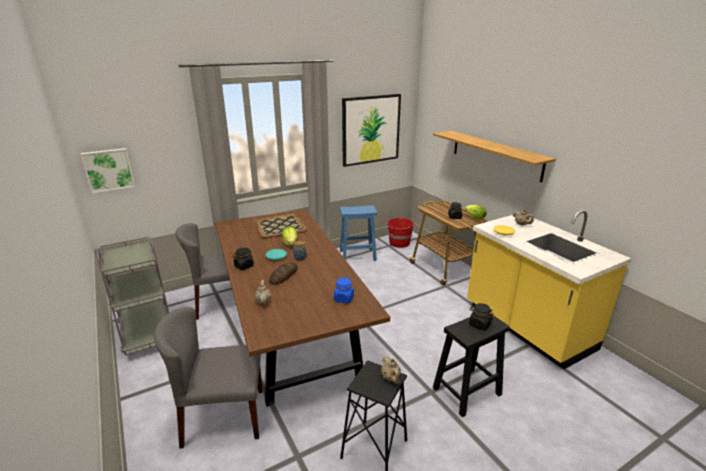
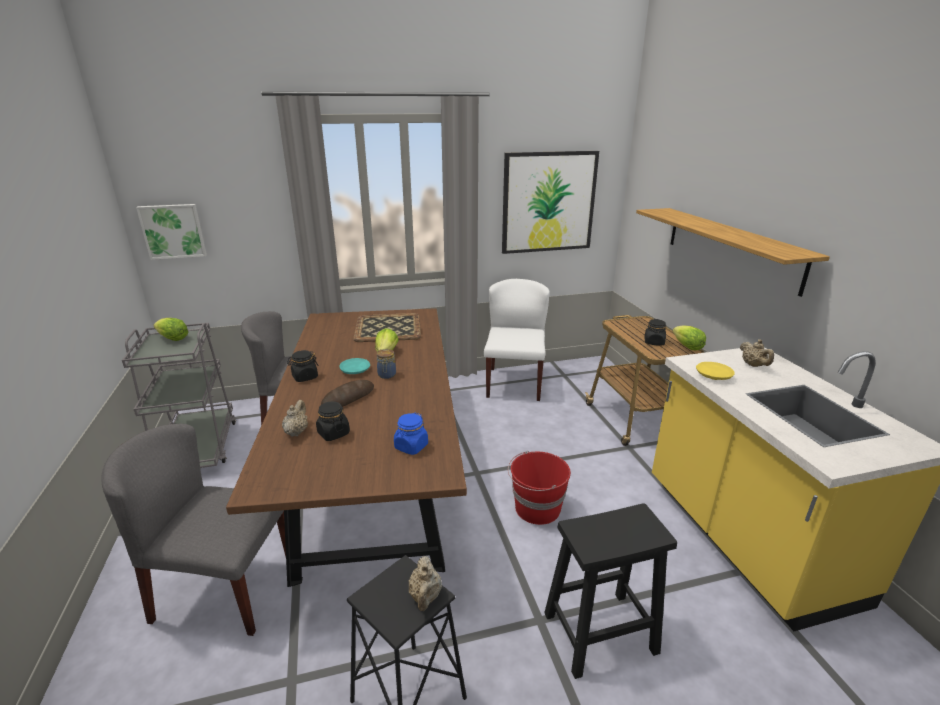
camera: 15 degrees right, 0 degrees up
blue stool [340,205,377,261] -> white chair [484,279,550,401]
red bucket [386,218,414,248] -> red bucket moved to [508,451,571,525]
black jar [469,303,494,331] -> black jar moved to [316,401,350,441]
none -> lettuce [153,318,188,341]

